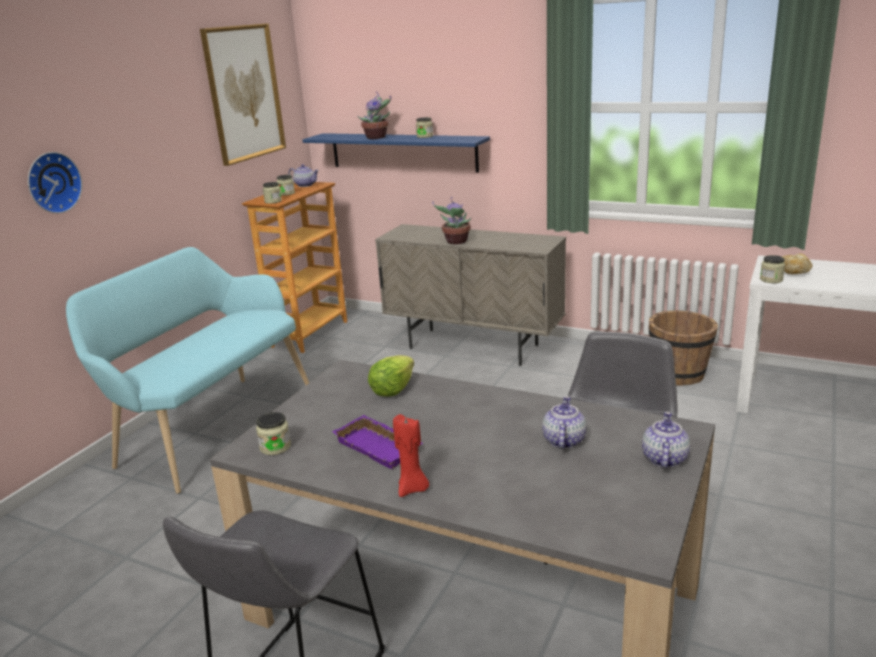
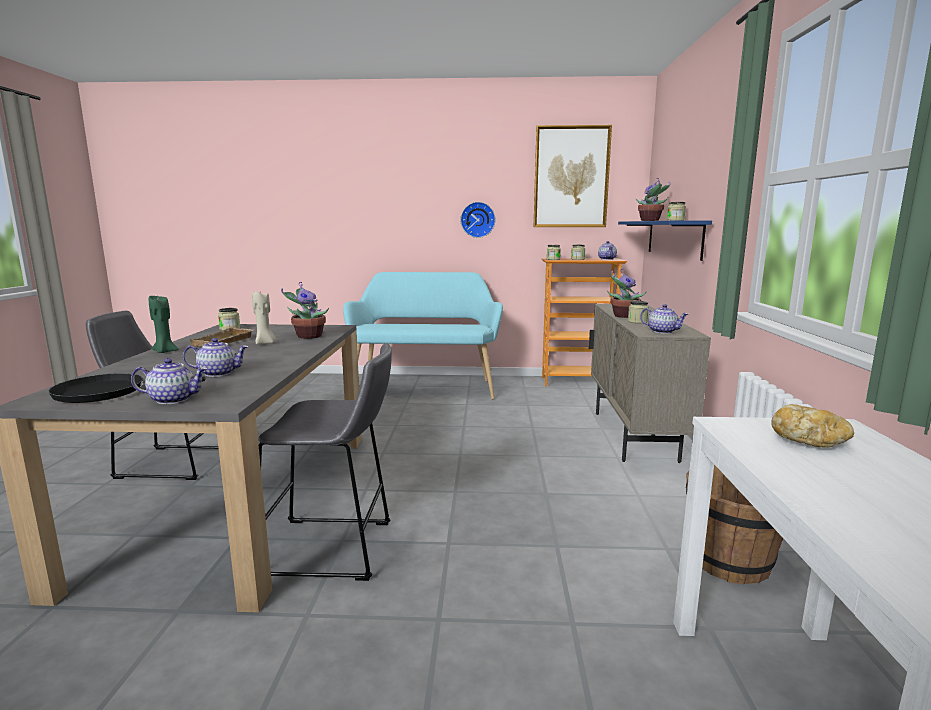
camera: 65 degrees right, 10 degrees down
wall clock [28,152,82,214] -> wall clock moved to [460,202,495,238]
purple tray [332,415,423,469] -> beige tray [190,327,254,347]
lettuce [368,355,414,396] -> potted plant [281,282,329,339]
red candle [393,414,429,497] -> green candle [149,296,179,353]
jar [760,255,785,283] -> jar moved to [628,301,649,323]
none -> black frying pan [48,373,206,403]
none -> beige candle [252,292,276,345]
none -> teapot [640,304,688,334]

